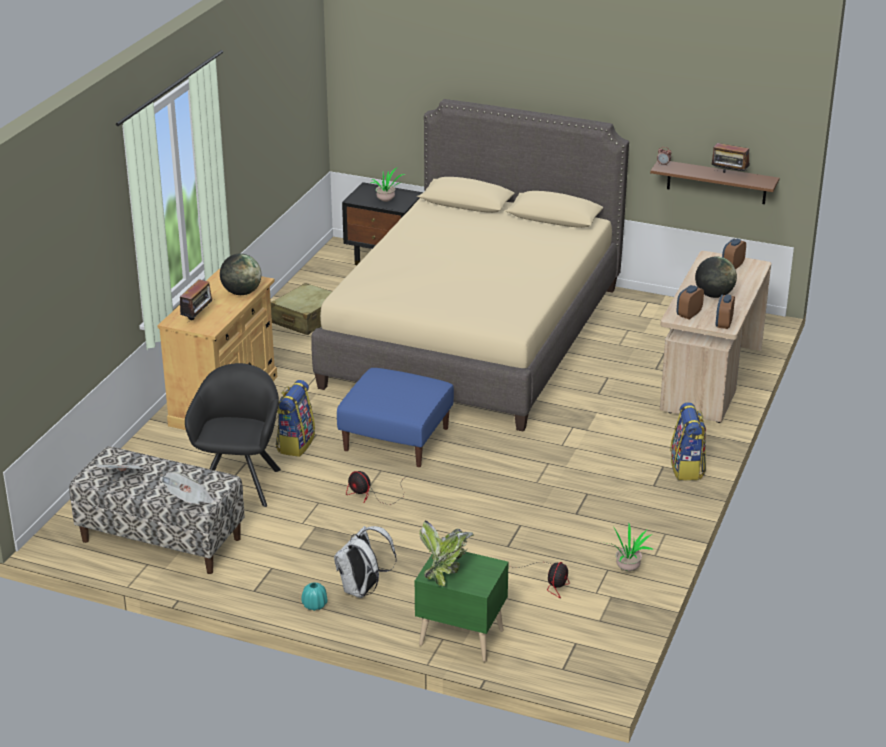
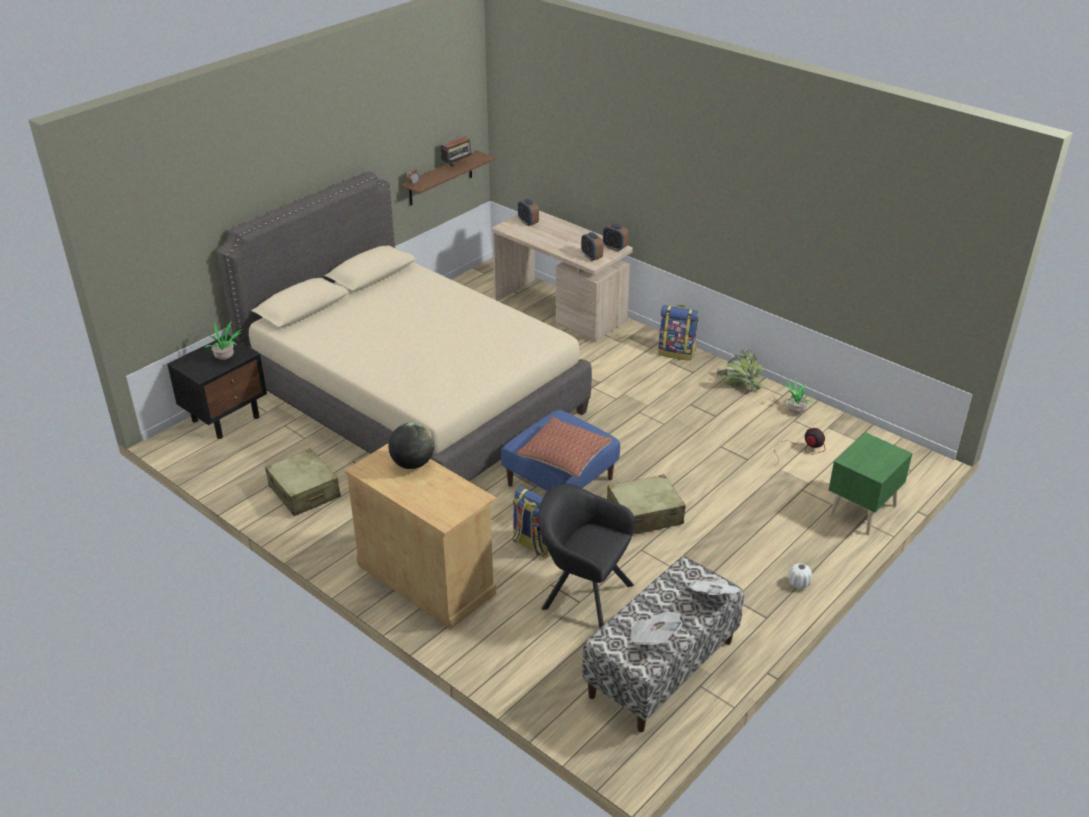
camera: 70 degrees left, 5 degrees up
radio [180,279,215,323] -> none
turquoise vase [301,582,328,611] -> white vase [788,563,812,589]
white backpack [334,526,397,598] -> none
fan [346,471,406,505] -> beige suitcase [607,474,686,534]
potted plant [419,521,474,586] -> potted plant moved to [717,349,763,392]
globe [695,256,737,298] -> none
none -> pillow [516,417,612,478]

